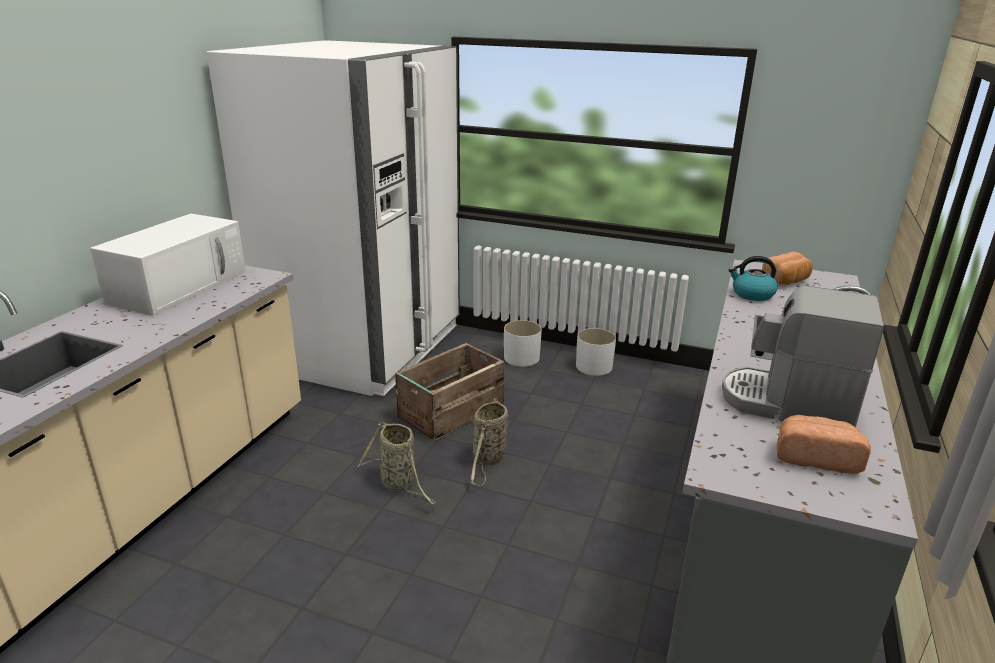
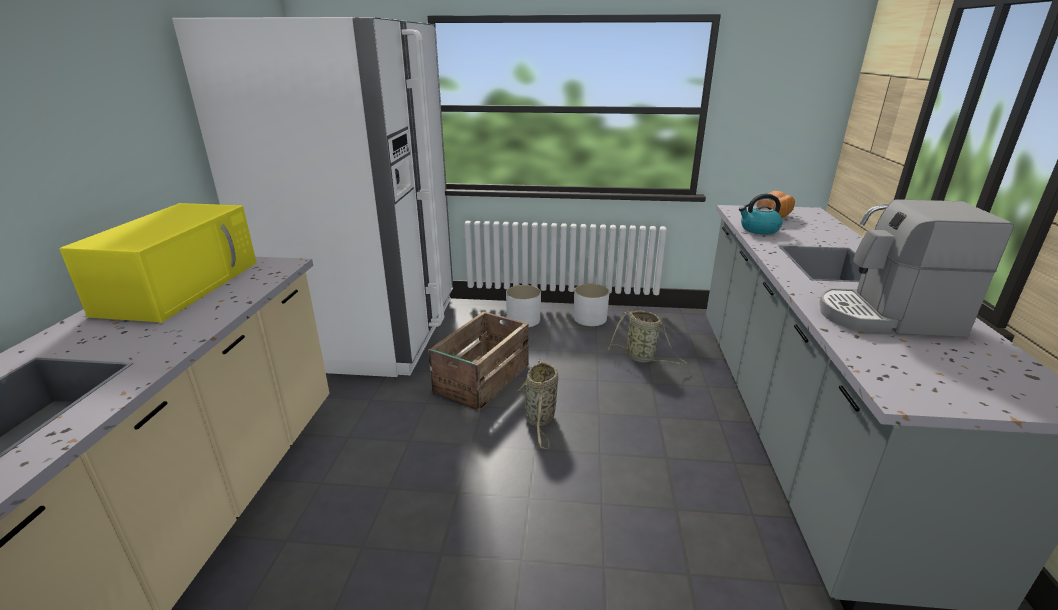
camera: 15 degrees left, 0 degrees up
white microwave [90,214,246,316] -> yellow microwave [59,203,257,322]
basket [358,423,436,504] -> basket moved to [608,311,687,364]
bread [777,415,871,474] -> none

